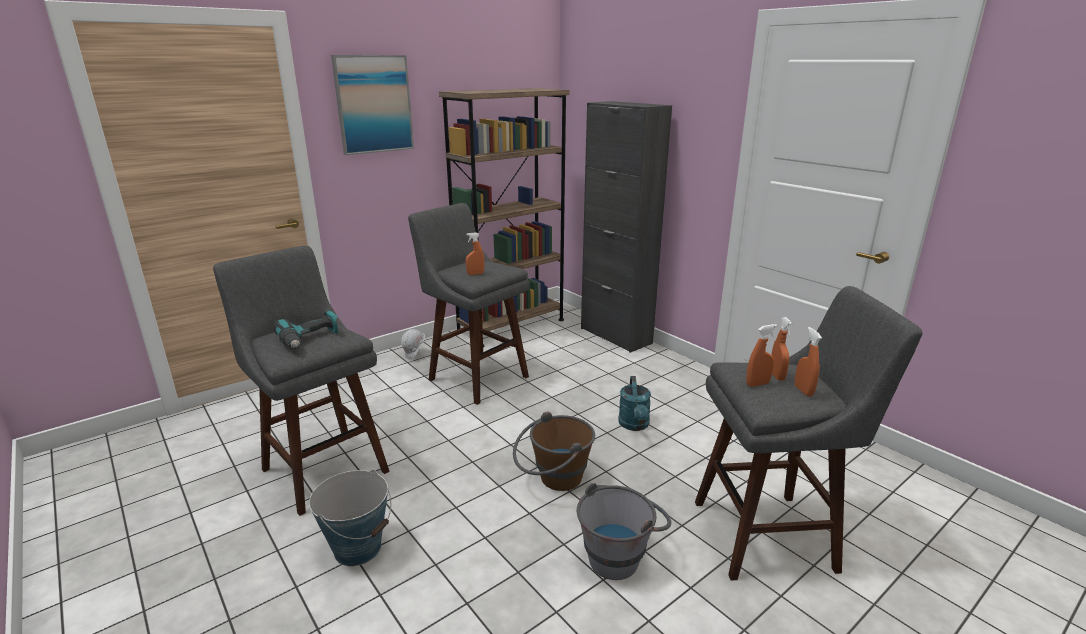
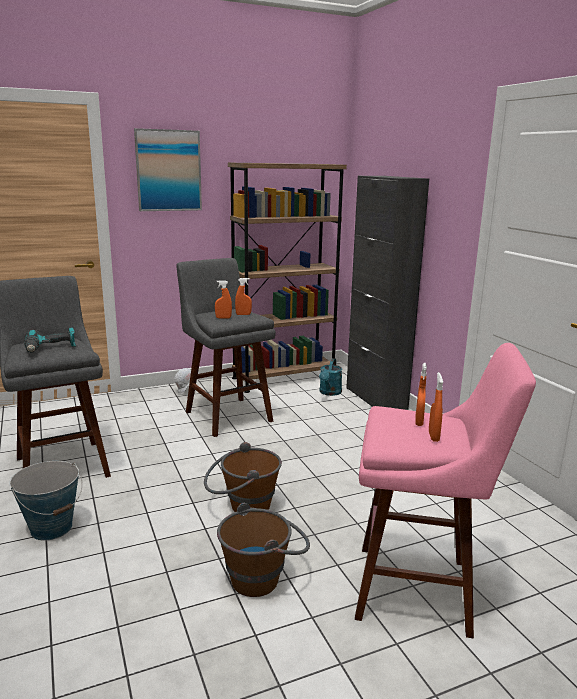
camera: 15 degrees right, 5 degrees down
grey bucket [577,483,671,580] -> brown bucket [217,503,310,597]
turquoise watering can [618,376,651,431] -> turquoise watering can moved to [319,358,342,396]
grey stool [695,286,923,581] -> pink stool [355,343,536,639]
orange spray bottle [746,324,777,387] -> orange spray bottle moved to [235,278,252,315]

